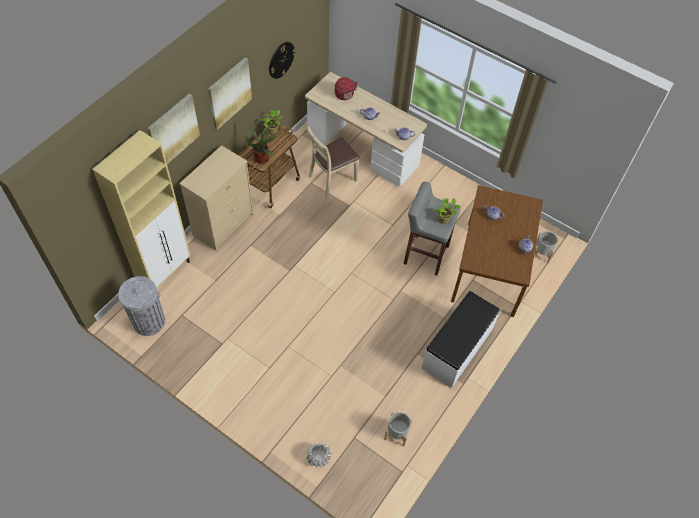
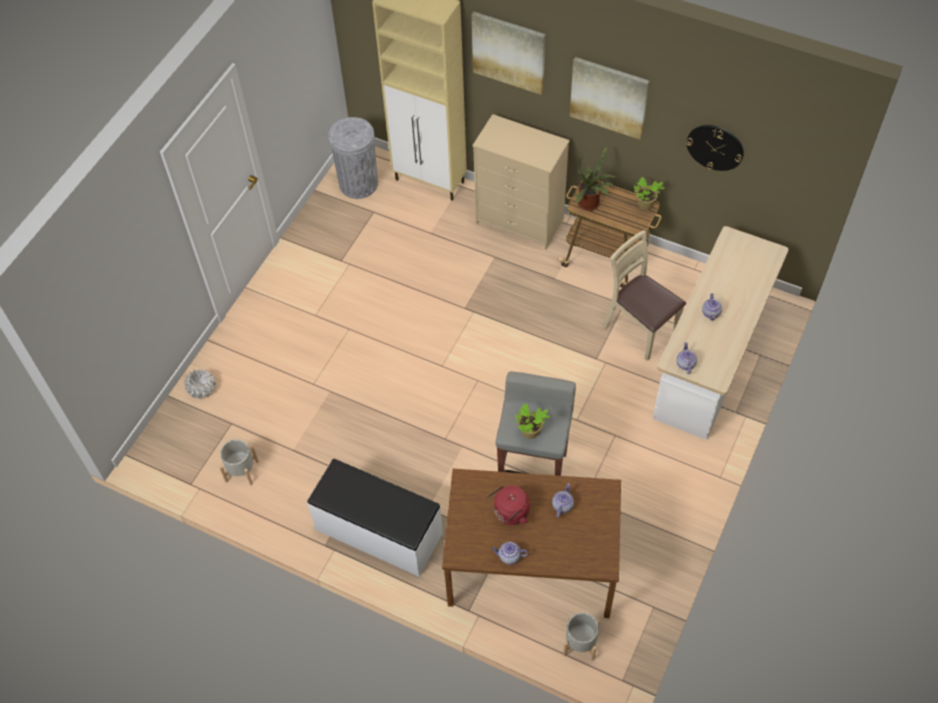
camera: 85 degrees right, 0 degrees up
red kettle [335,77,358,100] -> red kettle moved to [487,486,530,525]

